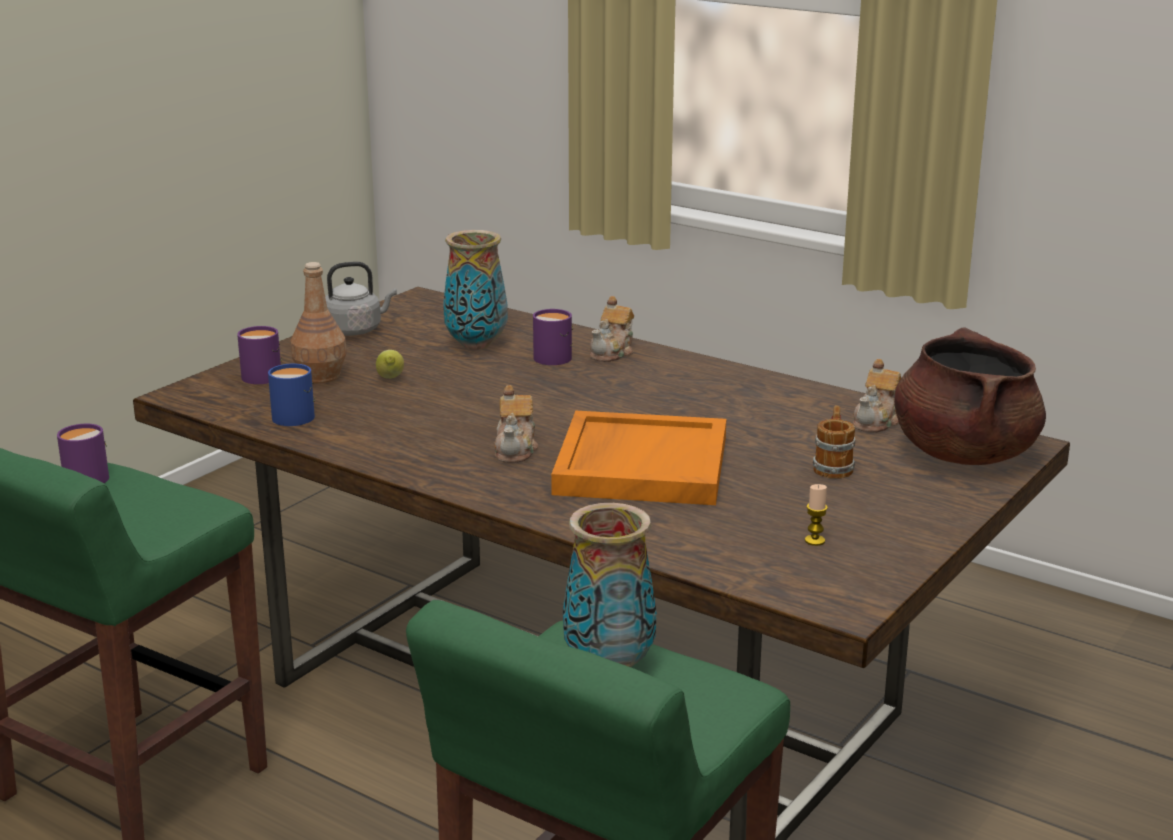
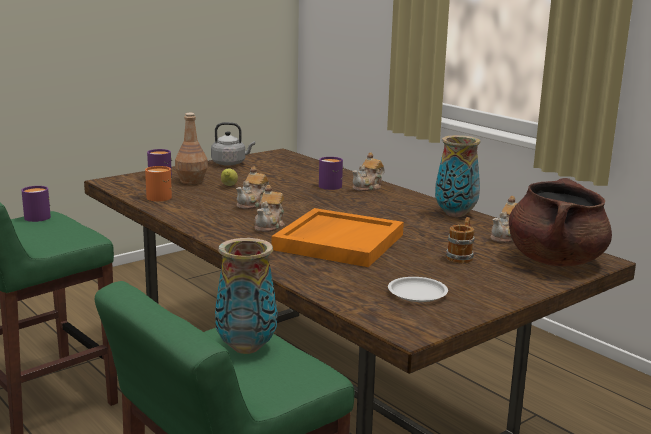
camera: 15 degrees right, 5 degrees down
blue mug [268,364,315,426] -> orange mug [145,166,172,201]
vase [443,230,507,350] -> vase moved to [435,135,481,217]
candle [805,484,828,546] -> white plate [388,277,448,302]
none -> teapot [236,166,269,209]

